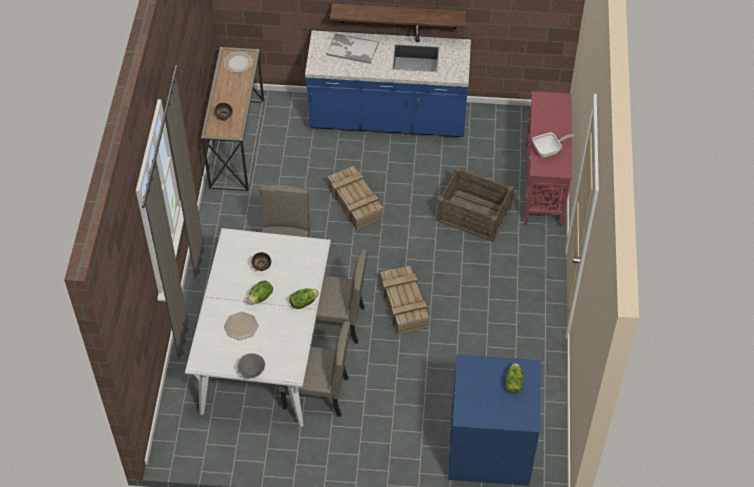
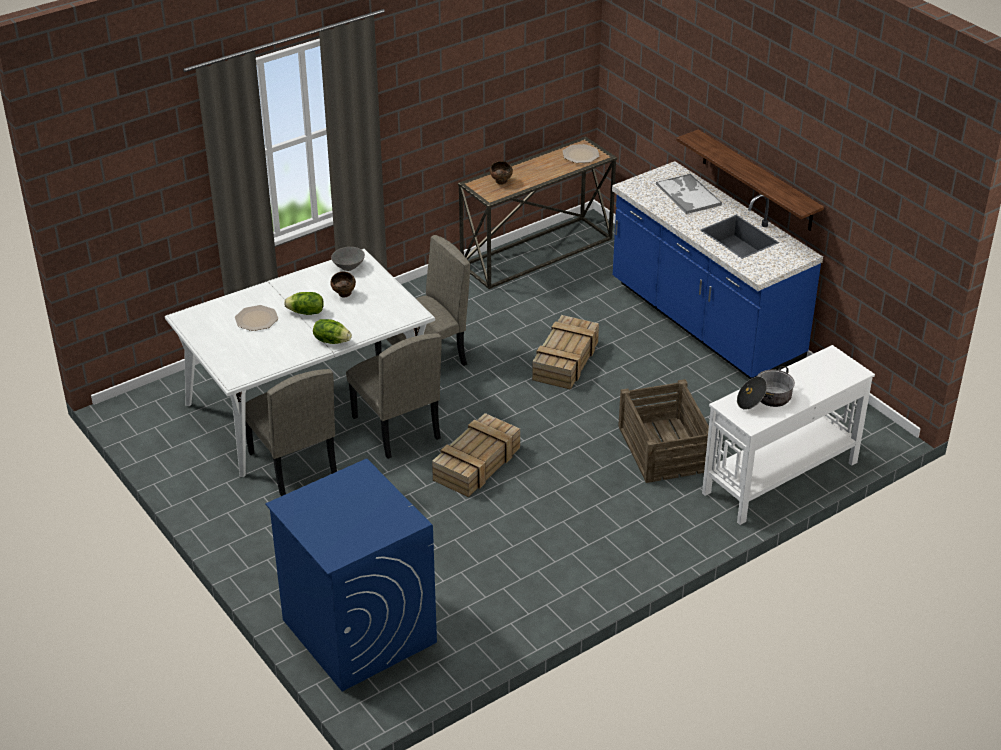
camera: 50 degrees right, 15 degrees down
grey bowl [238,353,265,378] -> grey bowl moved to [331,247,365,271]
lettuce [505,363,524,393] -> none
red console table [524,91,572,227] -> white console table [702,345,875,525]
frying pan [532,132,575,158] -> cooking pot [737,366,795,410]

